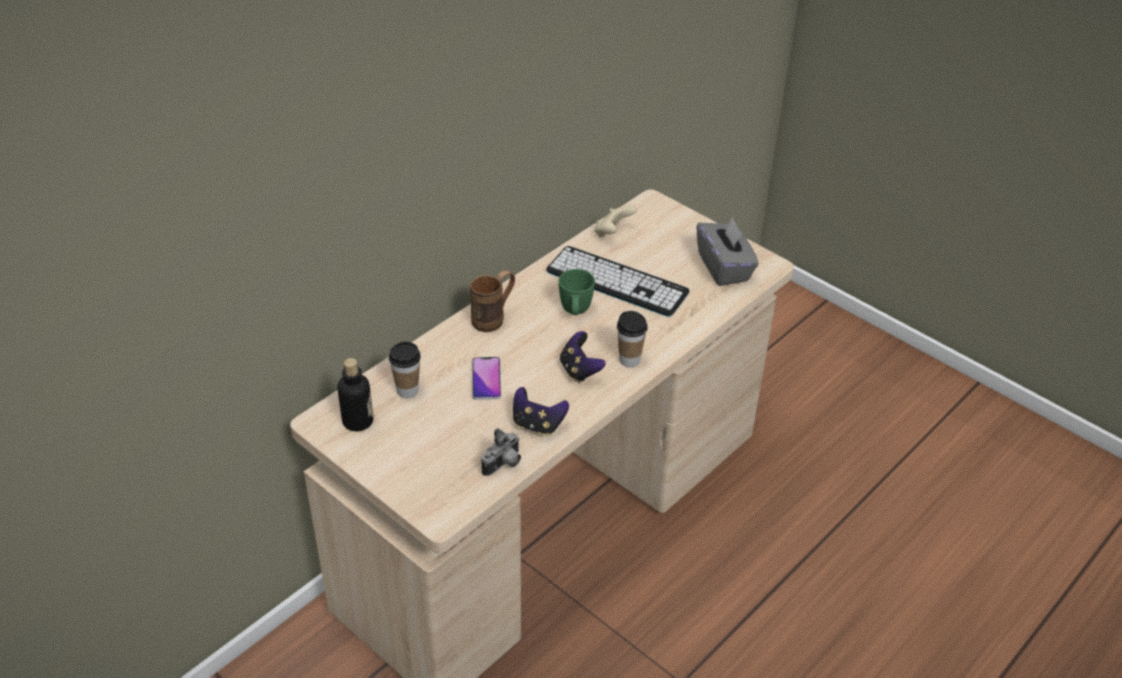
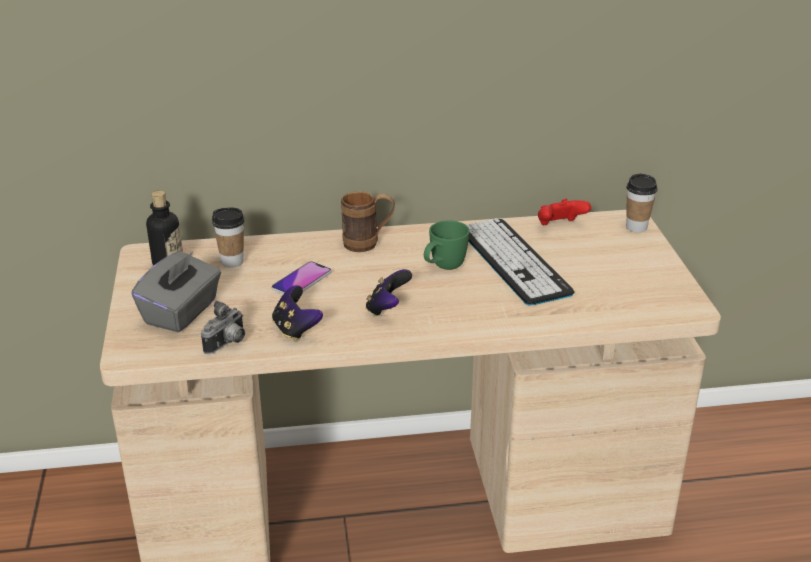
camera: 40 degrees right, 10 degrees down
camera [481,428,521,476] -> camera turned 45 degrees counterclockwise [201,301,245,354]
beige game controller [594,204,637,237] -> red game controller [538,199,591,225]
cup [617,311,647,367] -> cup moved to [626,174,657,233]
grey tissue box [696,217,759,286] -> grey tissue box moved to [131,251,221,332]

